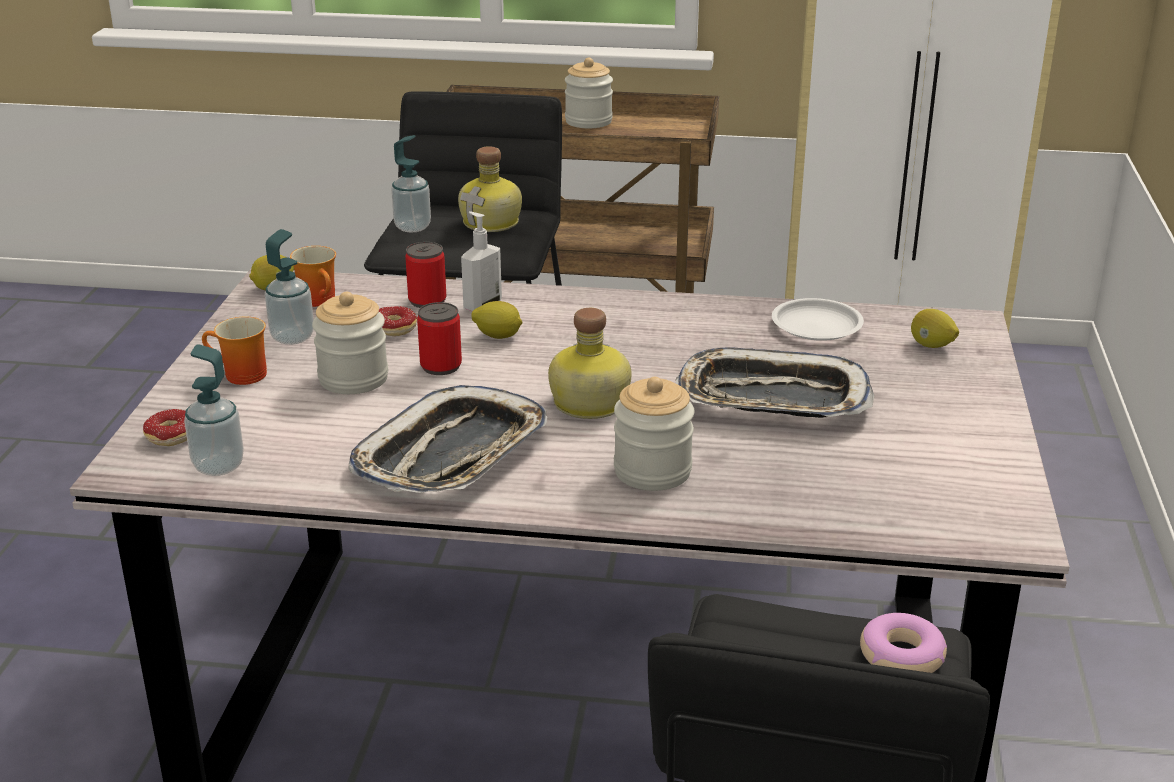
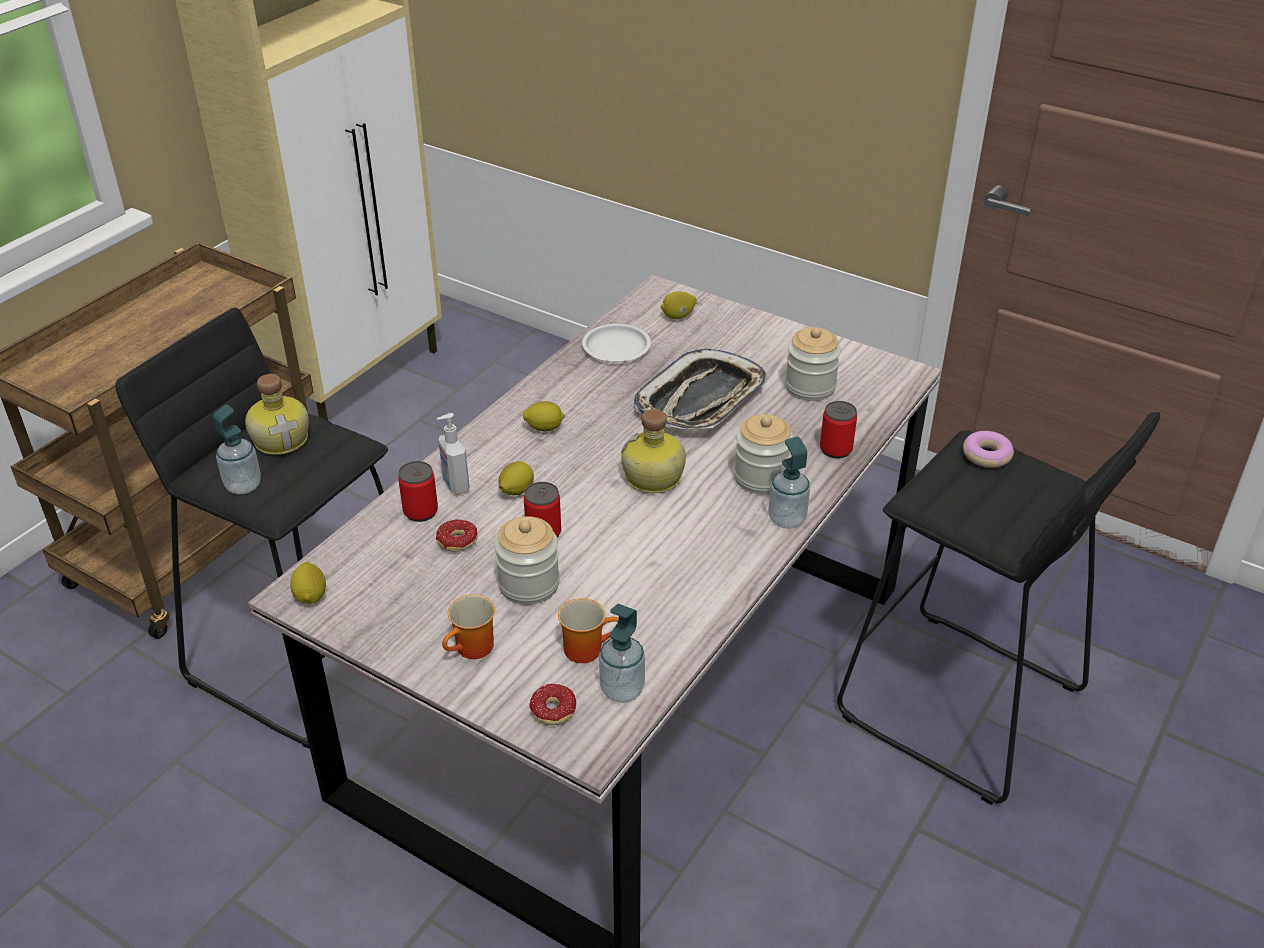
camera: 65 degrees left, 10 degrees up
soap dispenser [265,229,314,345] -> soap dispenser moved to [768,436,810,529]
mug [290,246,336,307] -> mug moved to [558,598,619,663]
tray [349,385,547,493] -> none
jar [565,58,613,128] -> jar moved to [785,327,841,401]
none -> lemon [523,401,565,431]
none -> can [820,401,857,459]

